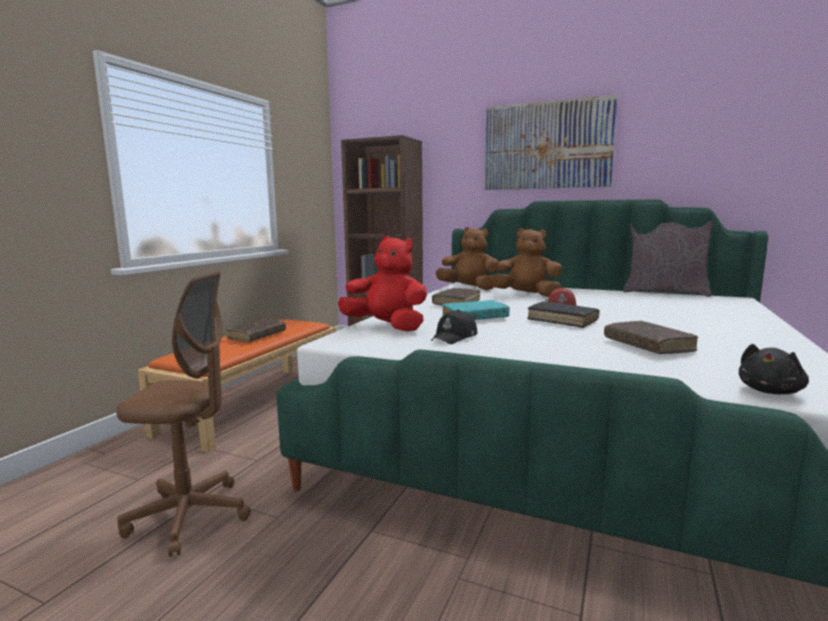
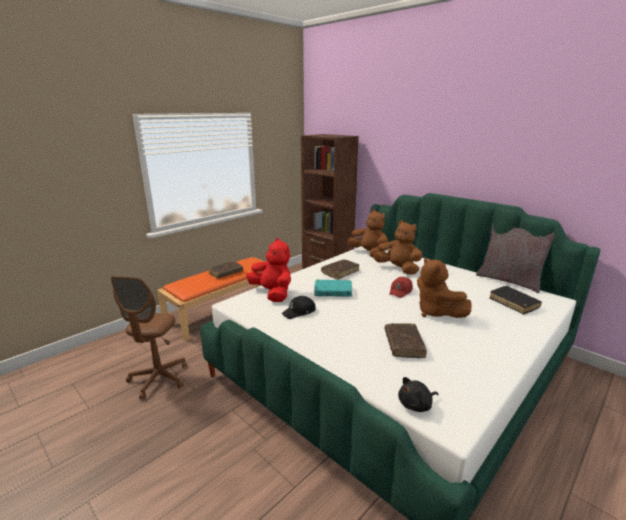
camera: 20 degrees right, 10 degrees up
brown office chair [116,271,251,557] -> brown office chair turned 75 degrees clockwise [110,276,187,400]
picture [485,94,618,190] -> none
black book [527,301,600,328] -> black book moved to [489,286,542,314]
none -> brown plush toy [417,257,472,318]

